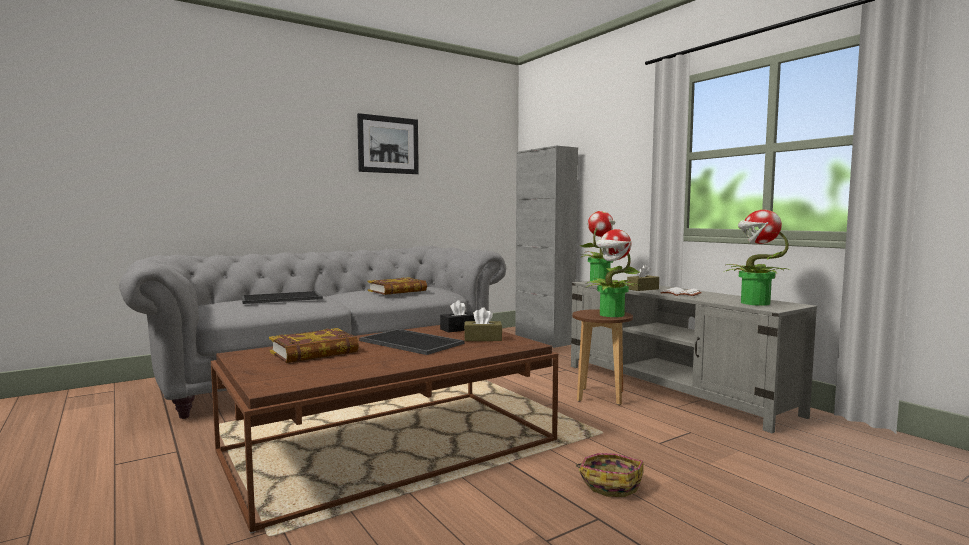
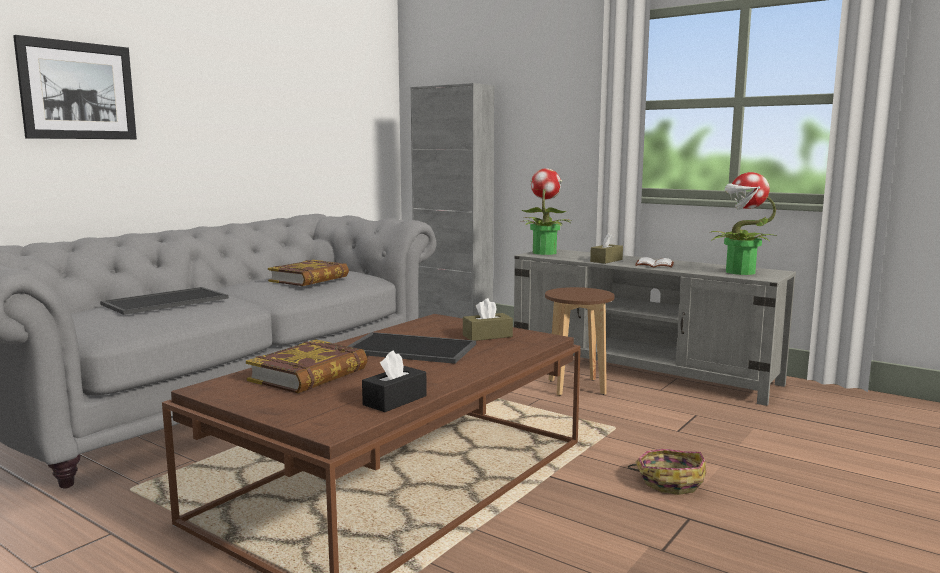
camera: 20 degrees left, 5 degrees up
picture [357,113,419,174] -> picture moved to [13,35,137,139]
black tissue box [440,300,475,333] -> black tissue box moved to [362,350,427,412]
potted plant [585,229,640,317] -> none

